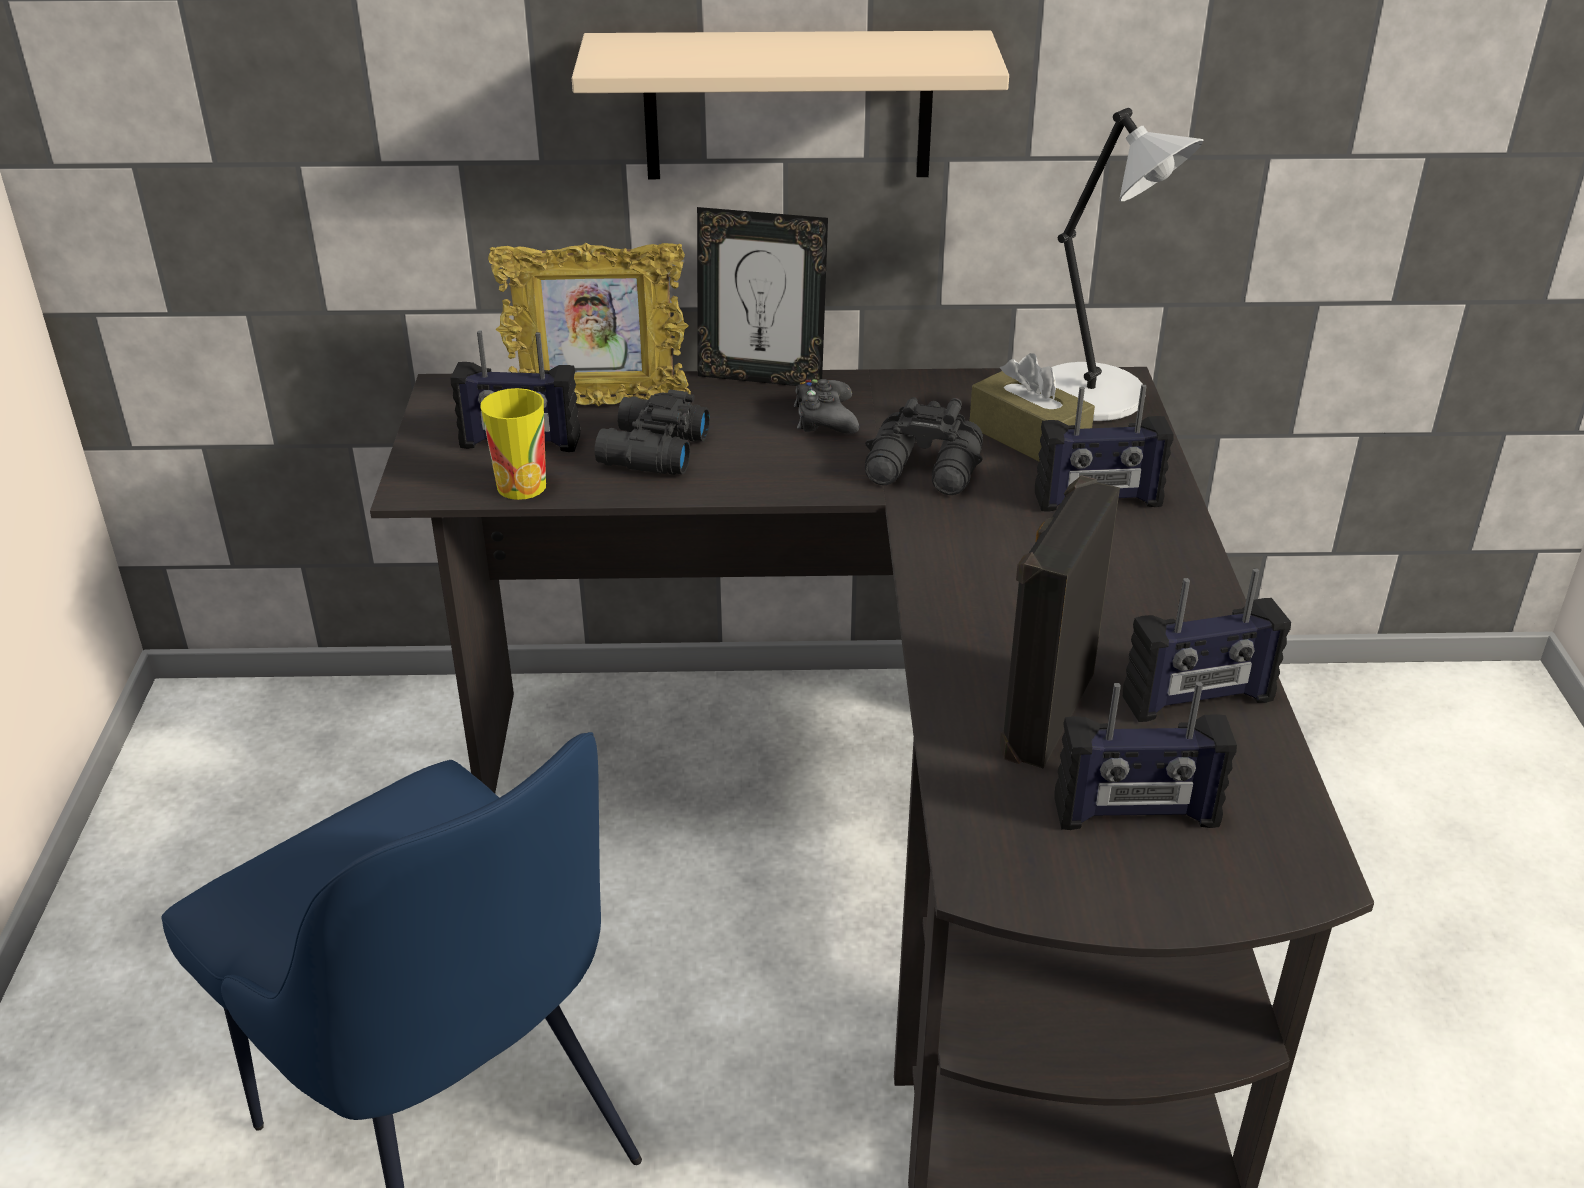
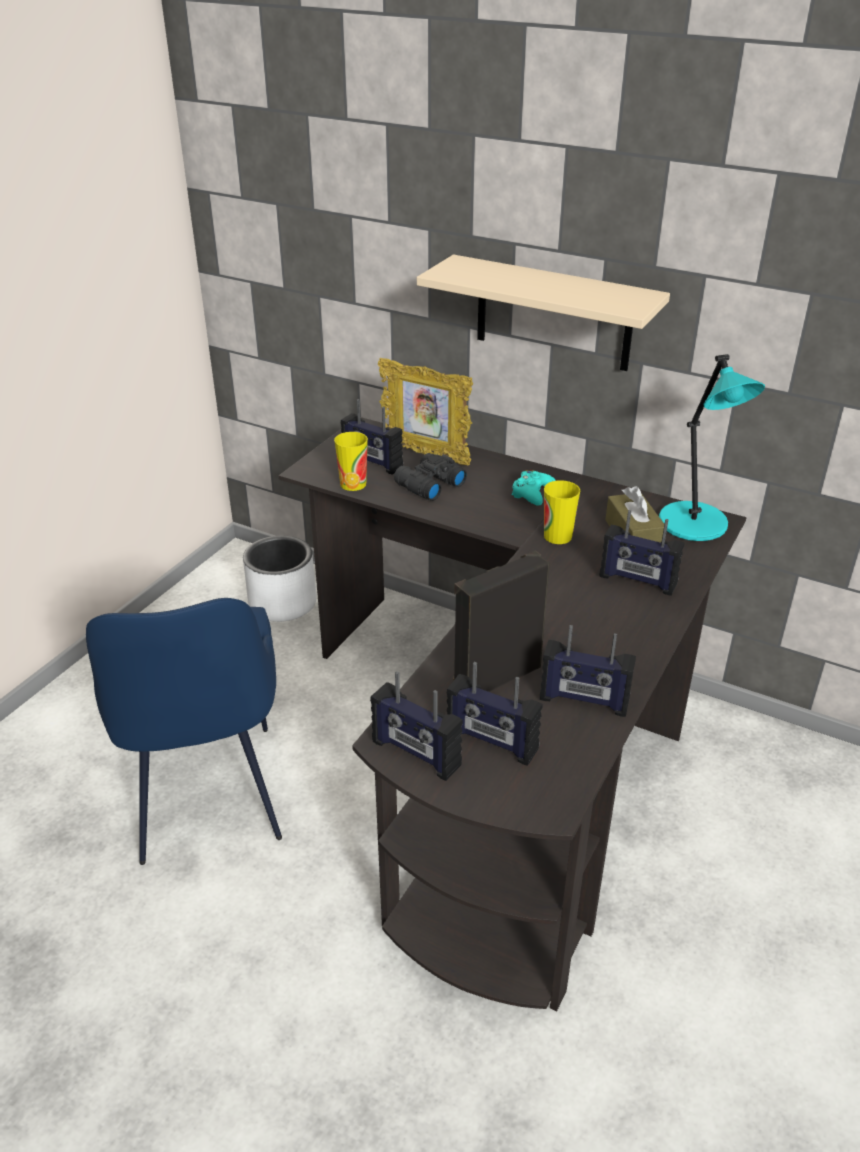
camera: 30 degrees right, 0 degrees up
picture frame [697,207,828,386] -> none
black game controller [794,379,859,434] -> turquoise game controller [511,470,556,506]
black binoculars [865,397,983,495] -> cup [544,480,580,544]
grey table lamp [1051,108,1204,421] -> turquoise table lamp [659,354,765,541]
none -> white planter [243,536,317,622]
none -> radio [370,671,463,781]

